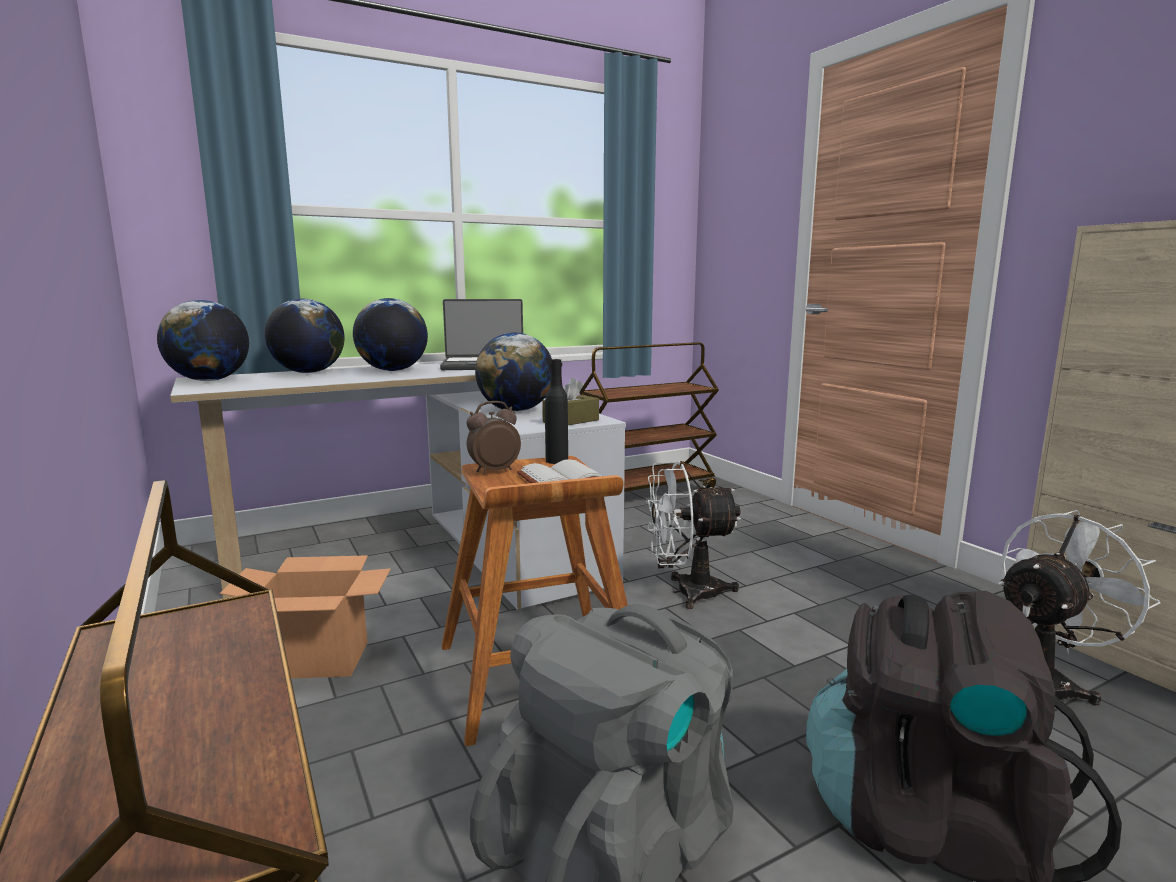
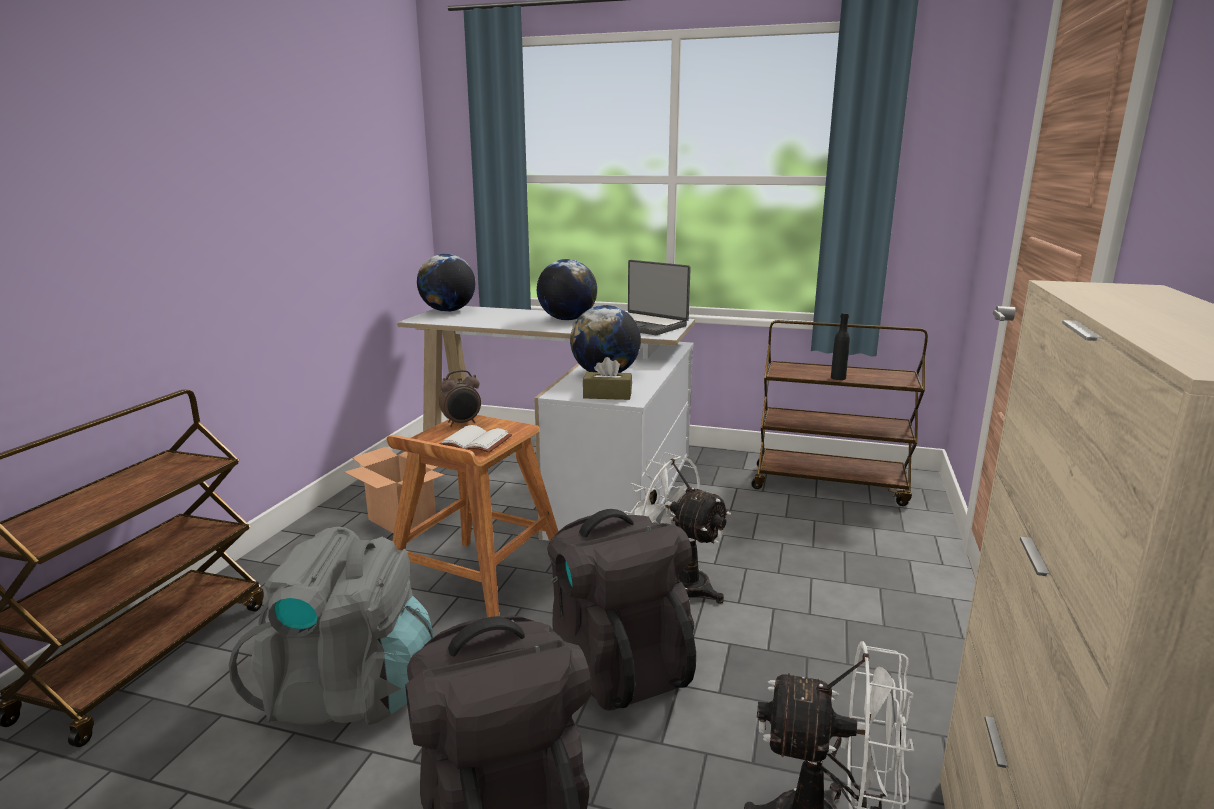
camera: 45 degrees right, 5 degrees up
globe [265,298,345,373] -> none
alarm clock [466,401,521,474] -> alarm clock turned 135 degrees clockwise [439,370,481,427]
black bottle [545,359,568,464] -> black bottle moved to [831,313,850,380]
none -> black backpack [547,509,696,710]

